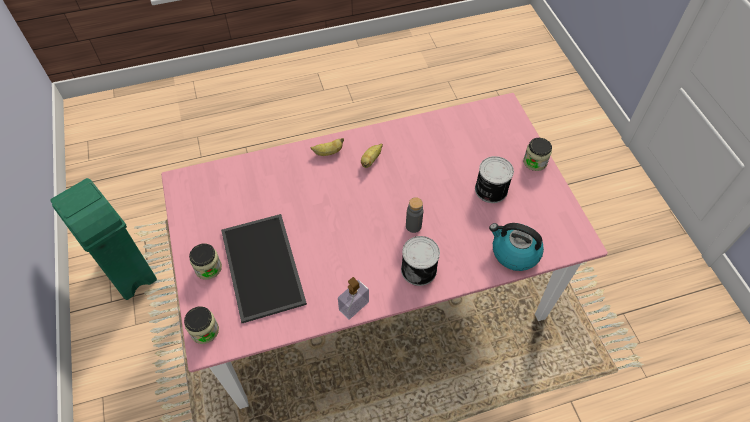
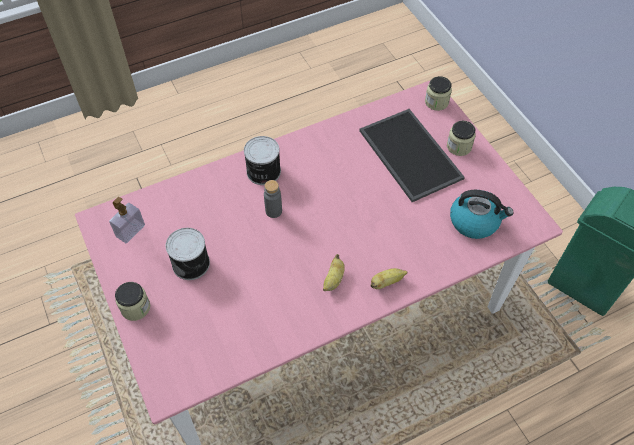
camera: 170 degrees right, 0 degrees up
soap dispenser [338,277,369,319] -> soap dispenser moved to [109,197,145,243]
kettle [489,223,544,271] -> kettle moved to [450,190,514,239]

